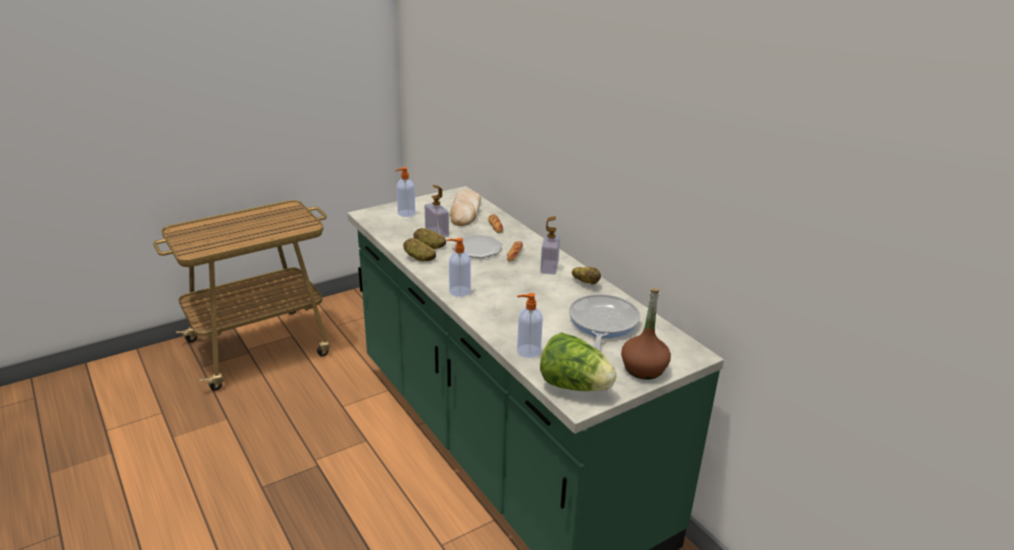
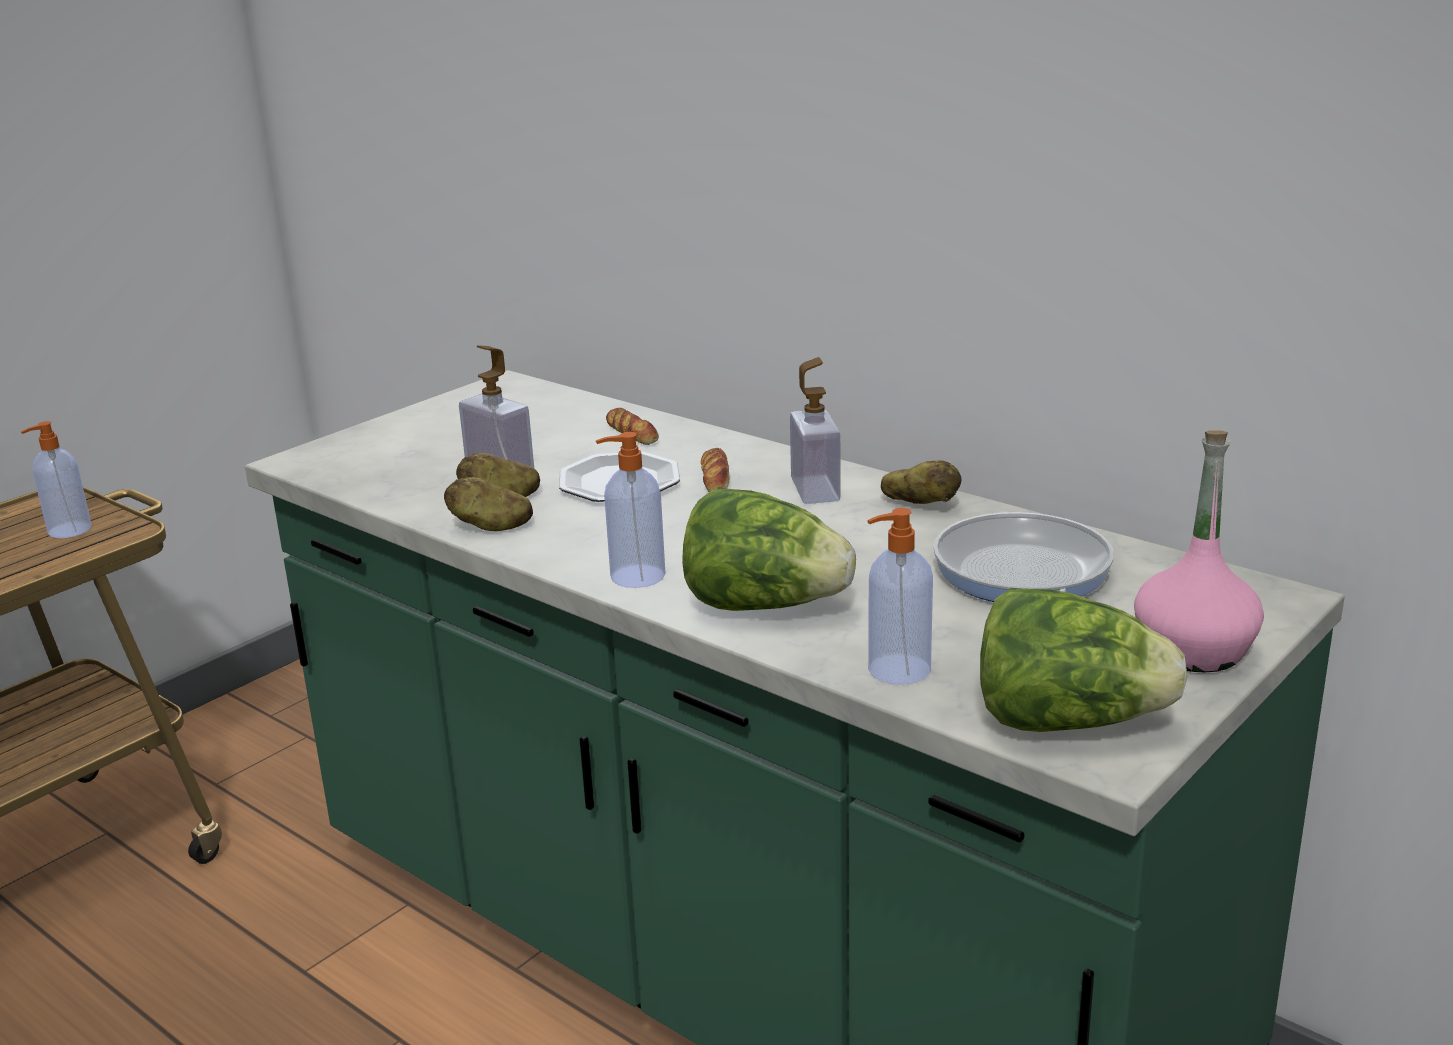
camera: 15 degrees left, 5 degrees down
soap dispenser [395,167,415,217] -> soap dispenser moved to [21,421,91,538]
bread [450,189,481,226] -> none
brown bottle [621,288,671,380] -> pink bottle [1134,430,1264,672]
none -> lettuce [682,488,856,611]

